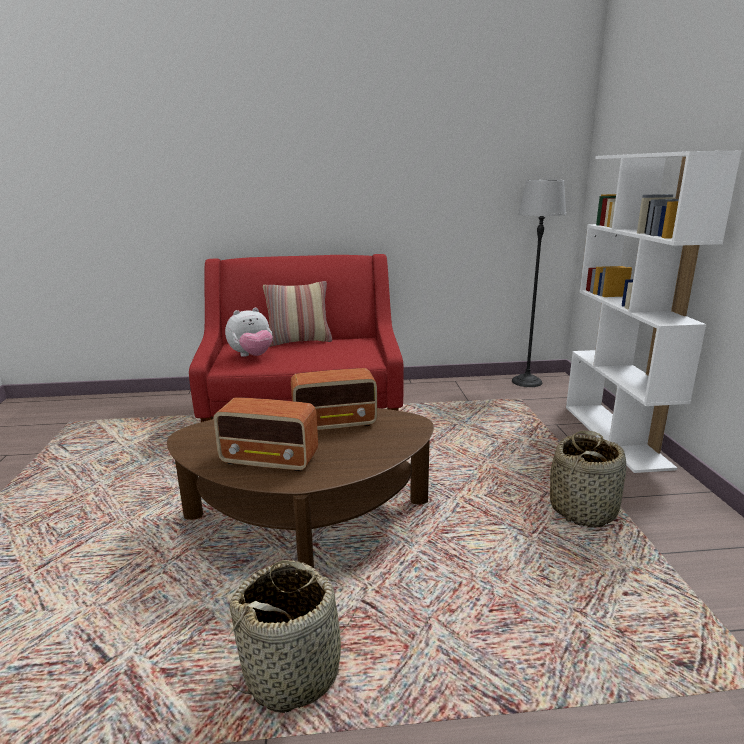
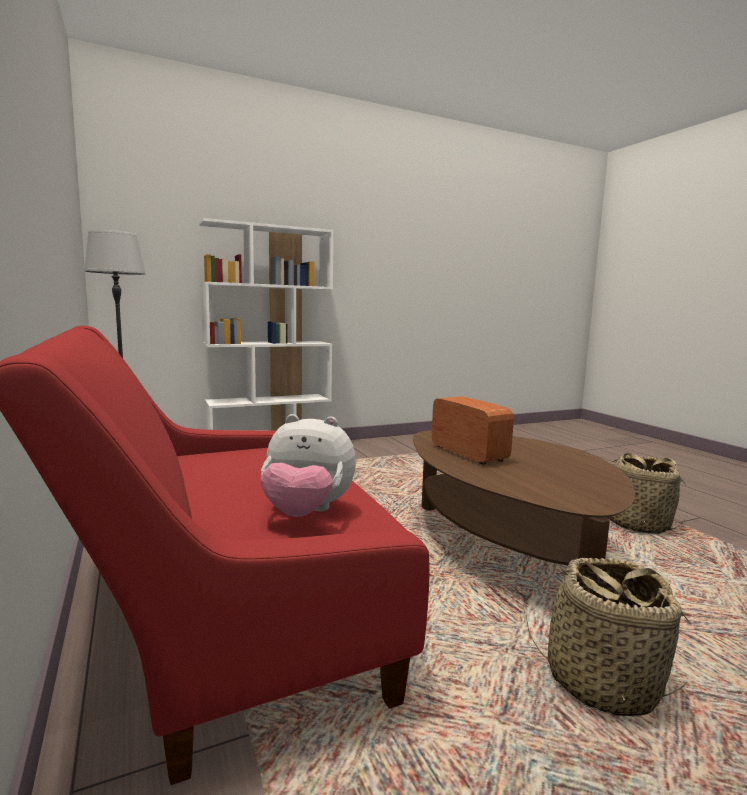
camera: 110 degrees left, 10 degrees down
radio [213,397,318,472] -> none
plush toy [225,308,273,357] -> plush toy turned 150 degrees clockwise [261,414,356,517]
pillow [263,281,332,347] -> none
basket [550,431,626,527] -> basket moved to [526,558,690,717]

